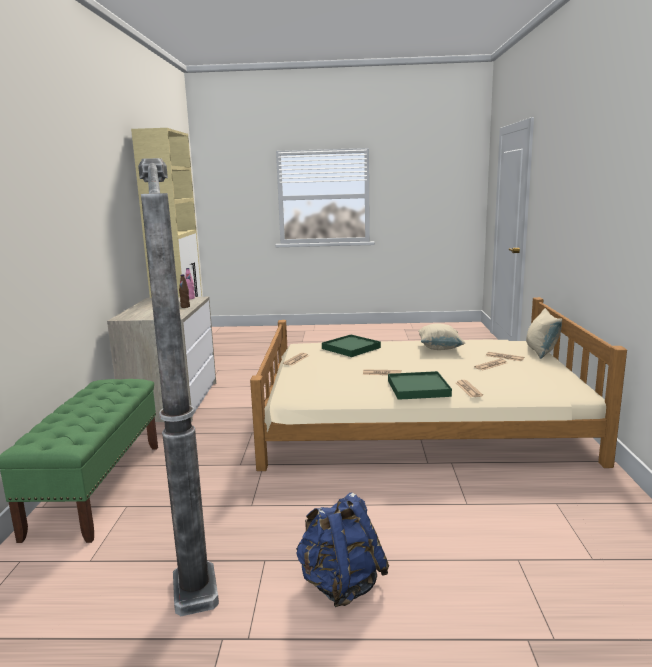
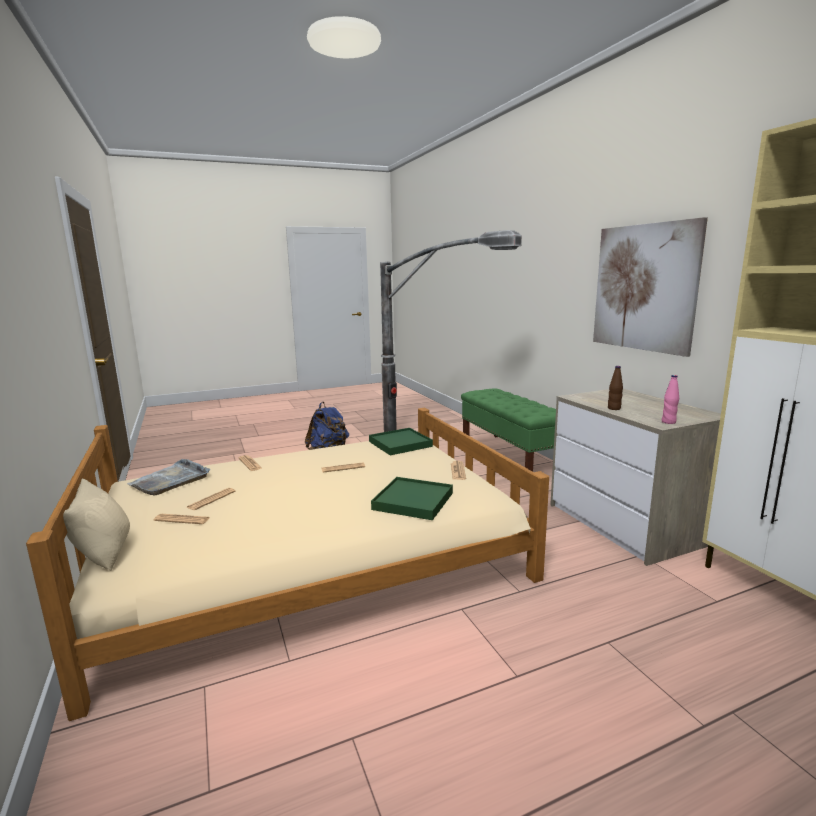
camera: 155 degrees right, 0 degrees up
green tray [388,371,452,400] -> green tray moved to [369,428,433,455]
beige pillow [418,323,466,350] -> none
none -> grey tray [127,459,210,496]
none -> picture [593,217,708,357]

